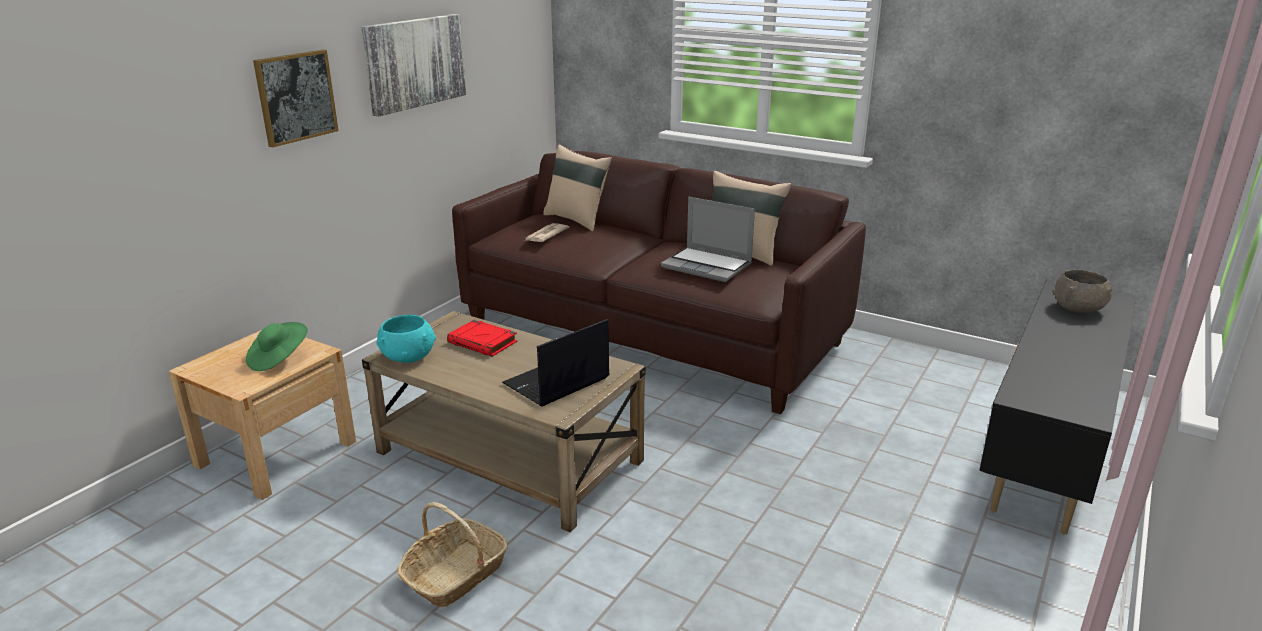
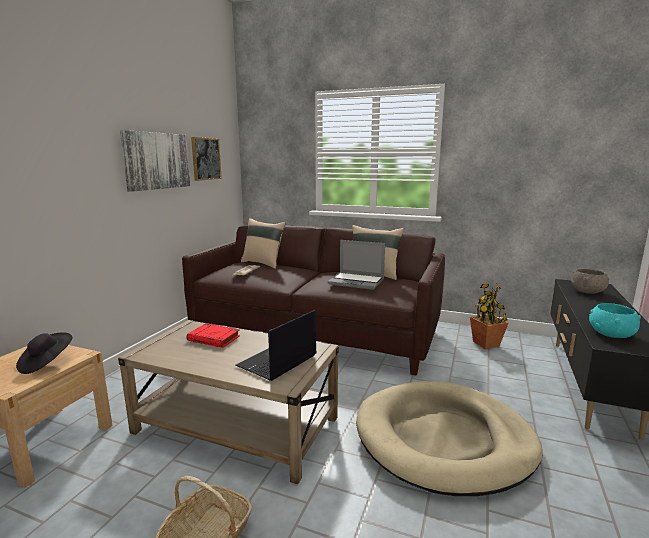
camera: 10 degrees left, 10 degrees down
green hat [246,322,308,371] -> black hat [16,332,73,374]
picture [253,50,339,147] -> picture moved to [191,137,222,181]
turquoise bowl [376,315,436,363] -> turquoise bowl moved to [589,303,641,338]
none -> beige dog bed [356,381,543,496]
none -> potted plant [470,283,508,349]

